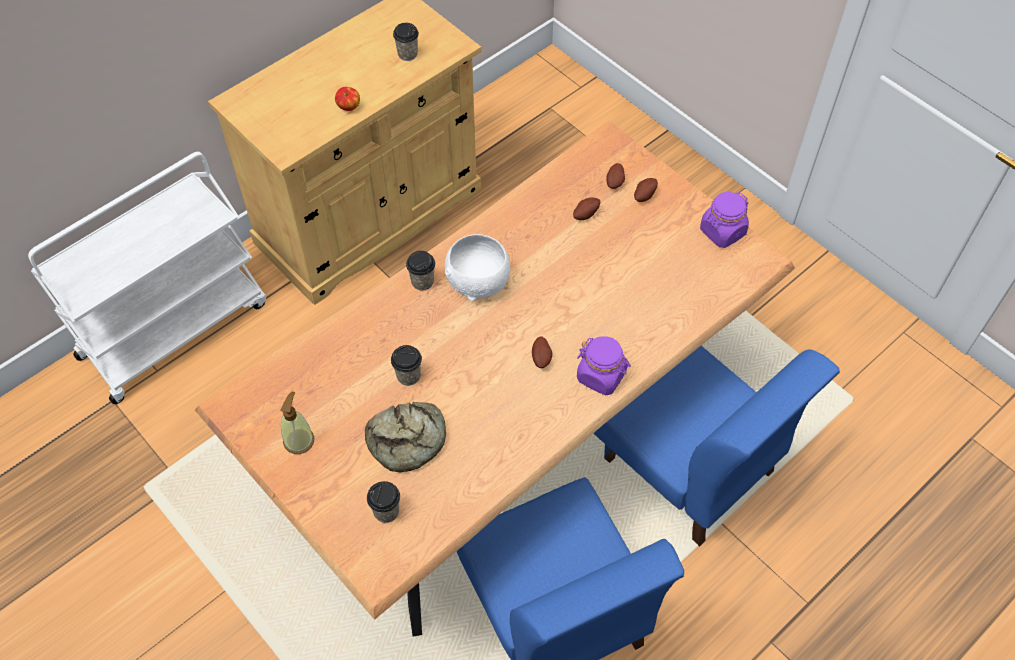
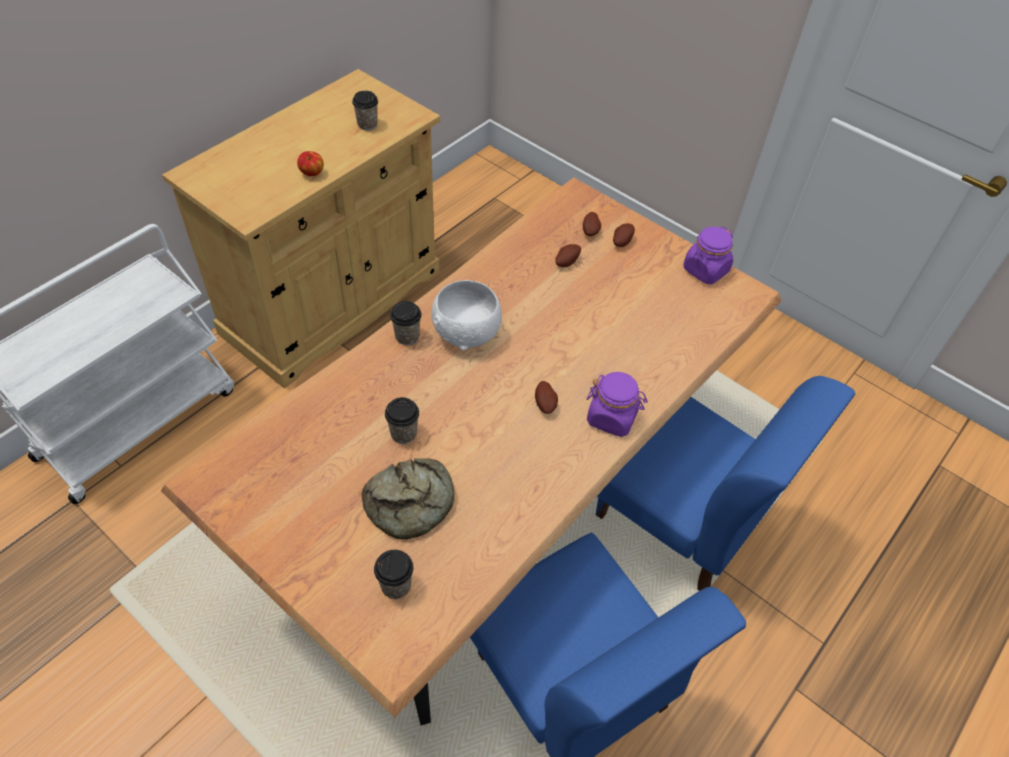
camera: 10 degrees left, 5 degrees down
soap dispenser [280,391,314,454] -> none

